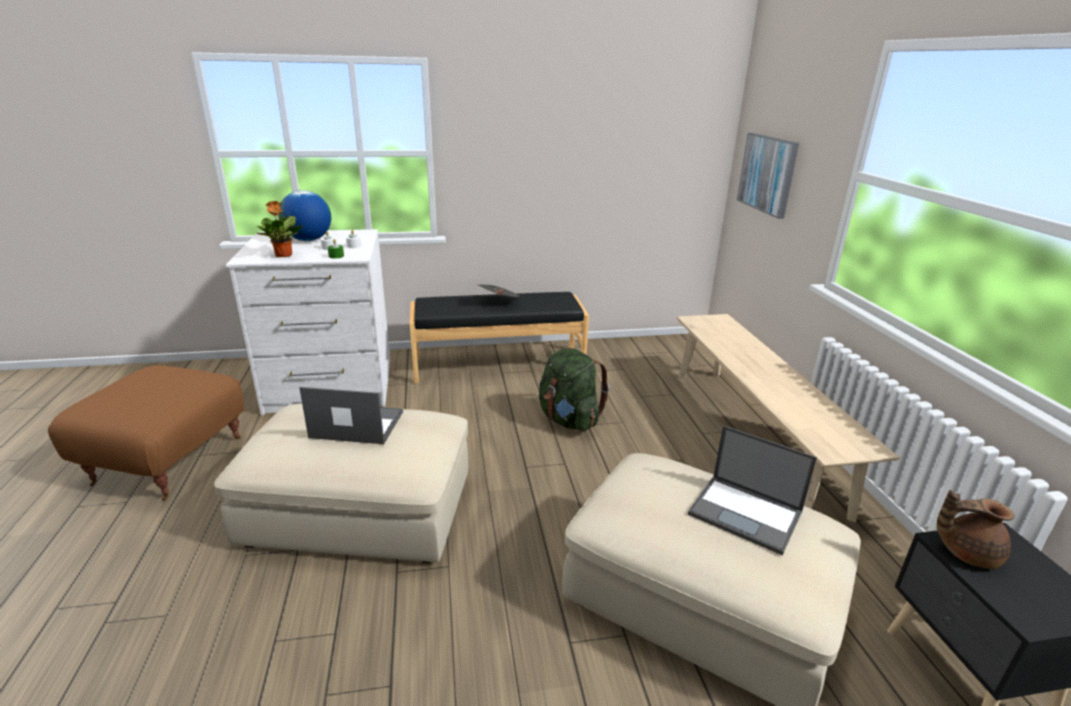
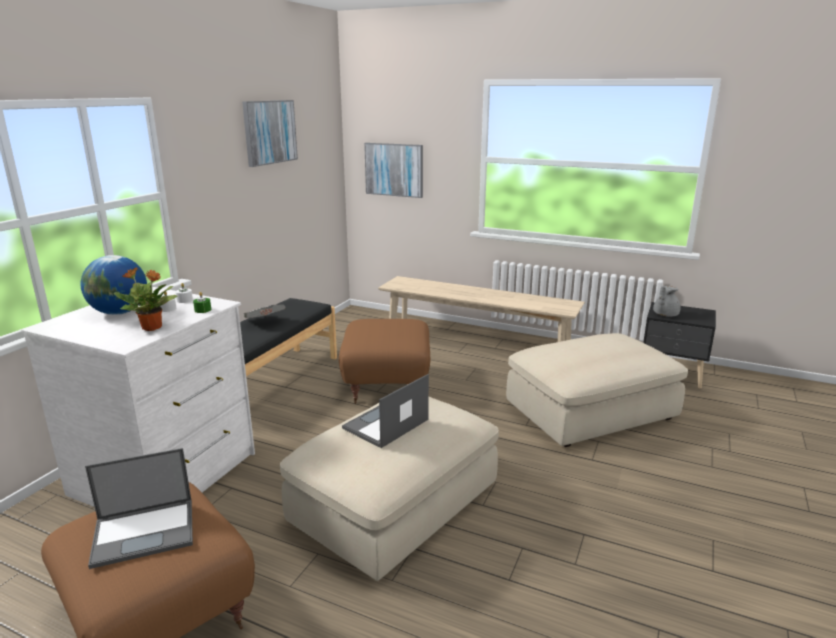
camera: 55 degrees left, 5 degrees down
green backpack [539,348,609,431] -> brown ottoman [339,319,431,404]
laptop [688,425,817,555] -> laptop moved to [85,448,193,569]
brown teapot [937,490,1015,569] -> grey teapot [653,286,680,317]
none -> picture [242,100,298,167]

